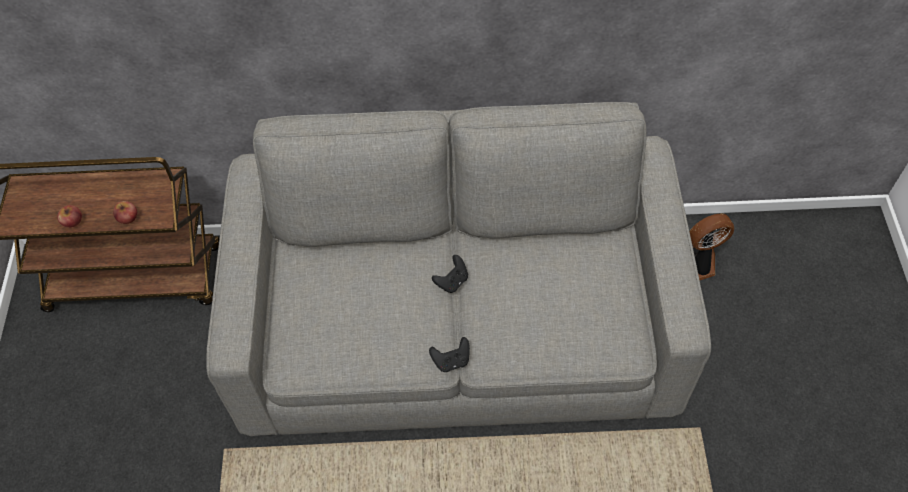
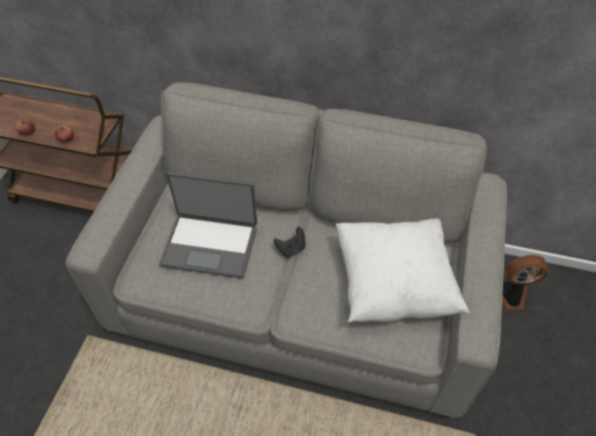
camera: 15 degrees right, 5 degrees down
black game controller [429,337,470,372] -> none
none -> laptop [159,172,257,278]
none -> white pillow [336,218,470,323]

